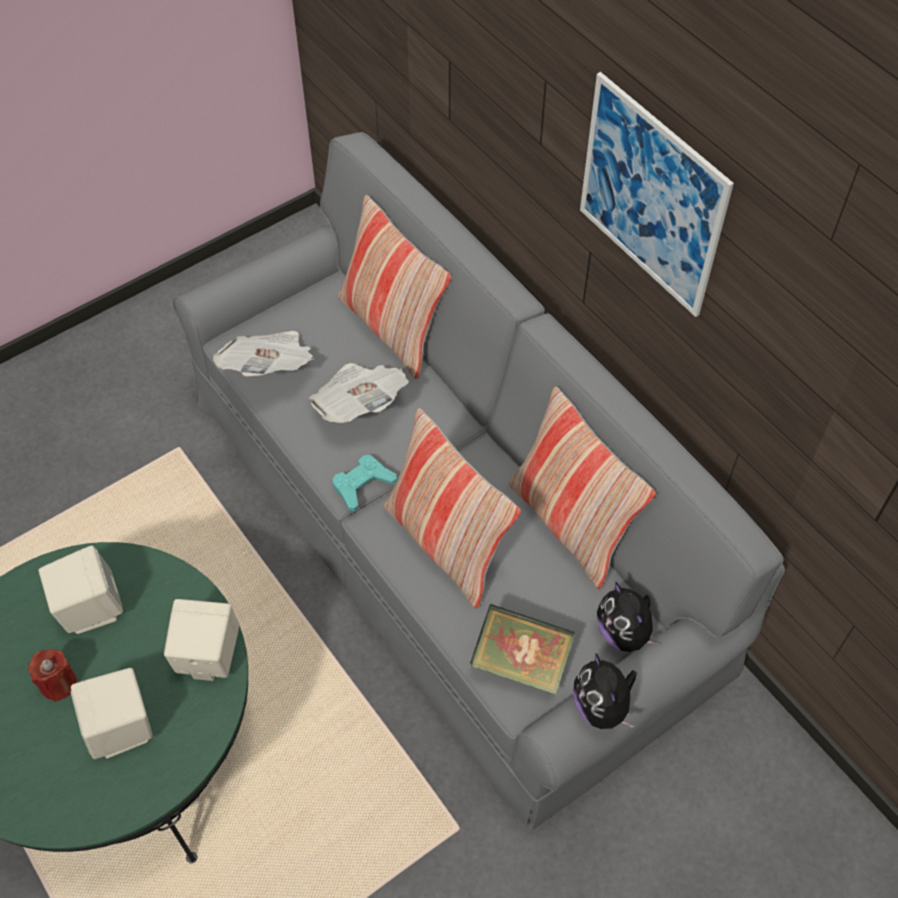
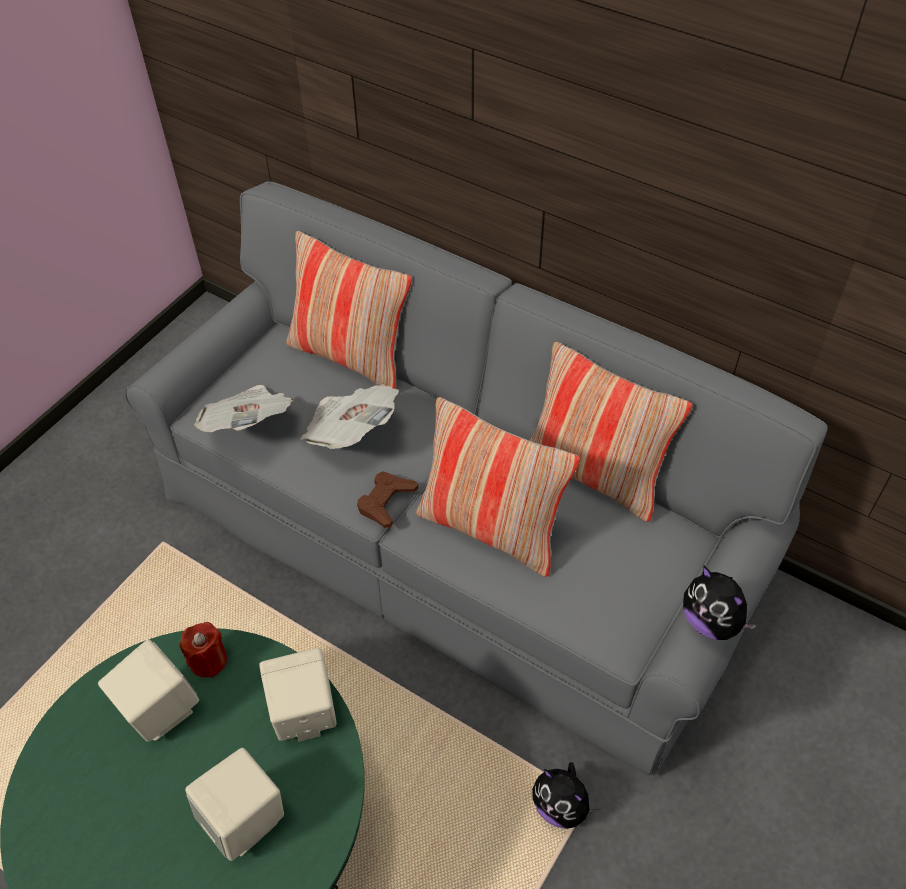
camera: 20 degrees left, 5 degrees down
red candle [28,649,77,702] -> red candle moved to [179,622,227,678]
turquoise game controller [333,455,397,512] -> brown game controller [357,471,418,528]
book [470,604,575,694] -> none
picture [580,72,734,317] -> none
plush toy [597,581,660,652] -> plush toy moved to [532,763,599,829]

